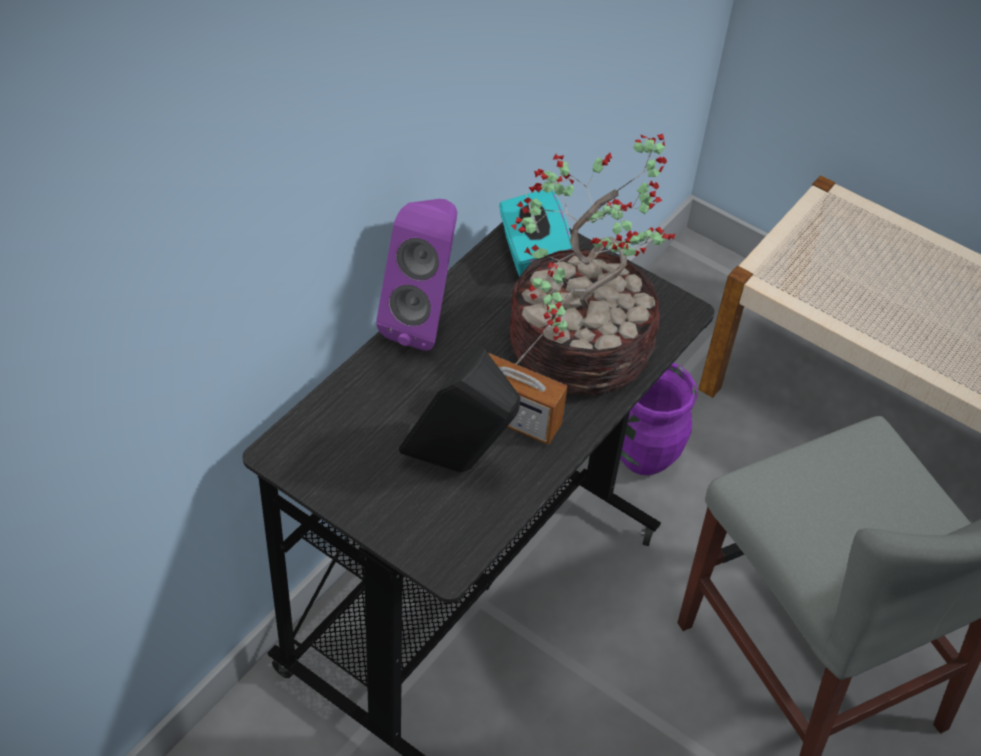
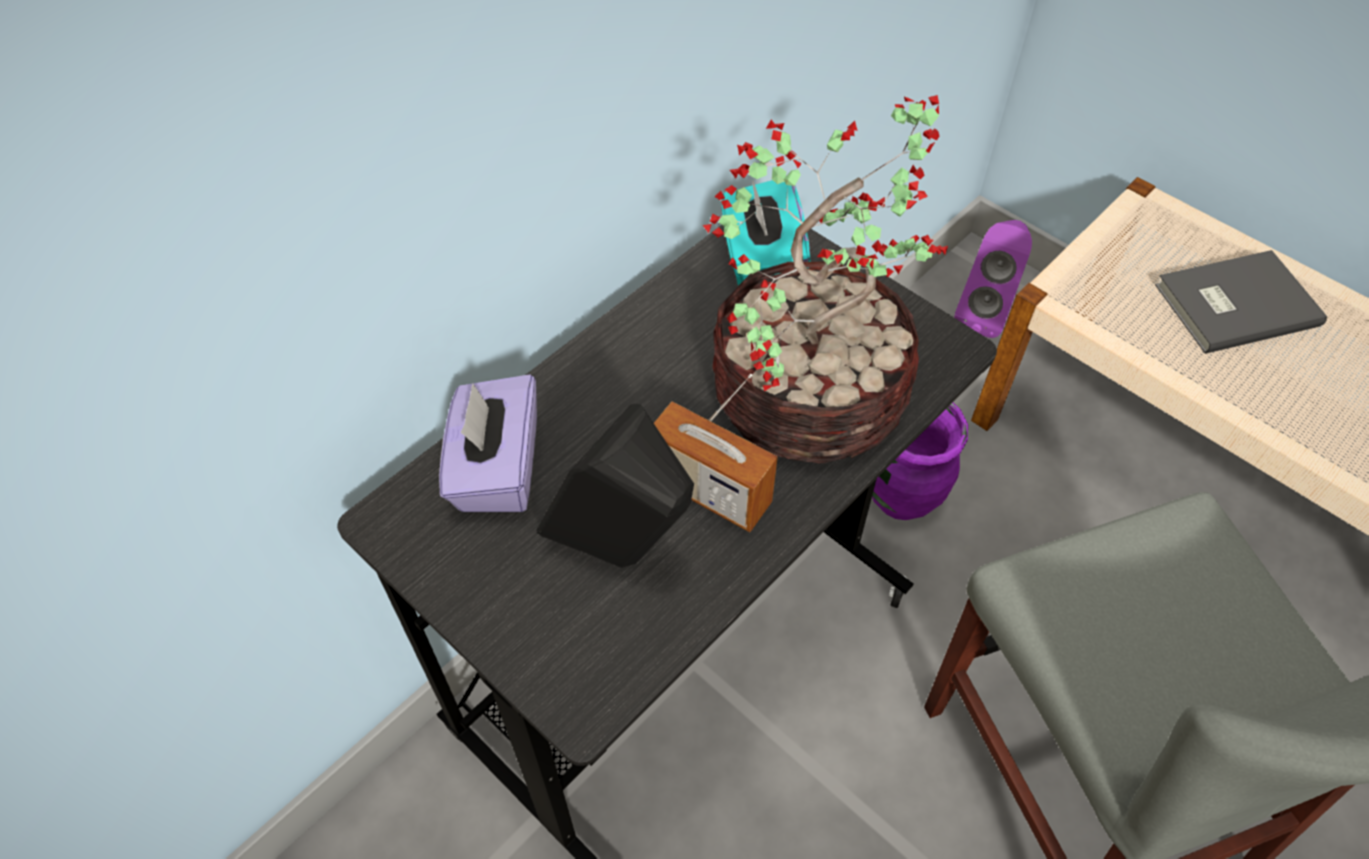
camera: 10 degrees right, 5 degrees up
purple speaker [376,199,457,351] -> purple speaker moved to [954,220,1032,338]
none -> purple tissue box [439,374,537,512]
none -> grey book [1155,250,1327,354]

